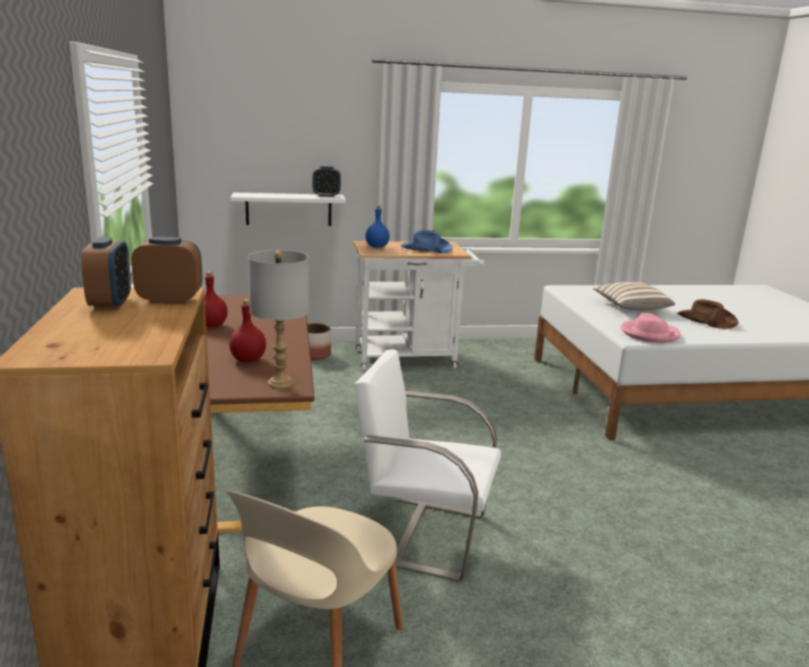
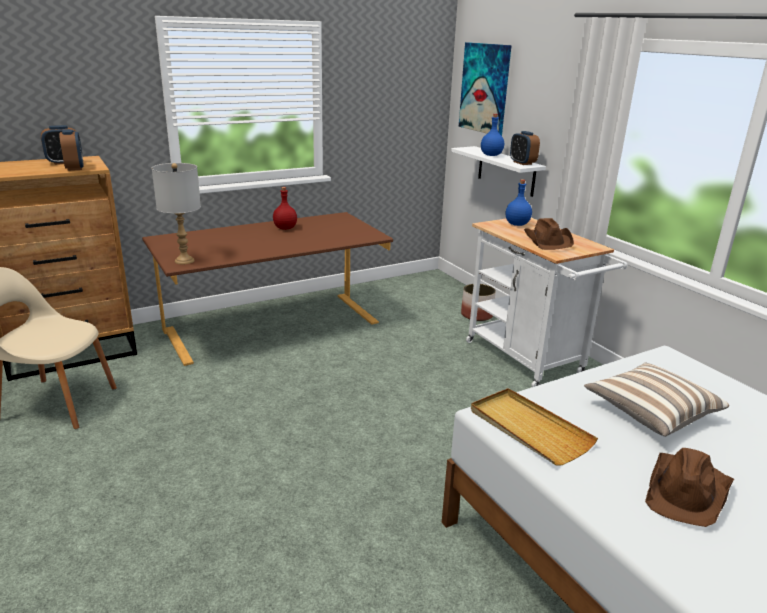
camera: 70 degrees right, 5 degrees up
red bottle [229,299,266,362] -> none
white chair [354,349,501,582] -> none
blue hat [401,230,453,253] -> brown hat [524,218,574,250]
pink hat [621,313,680,343] -> beige tray [471,388,598,466]
none -> picture [459,42,512,136]
none -> blue bottle [481,114,504,156]

